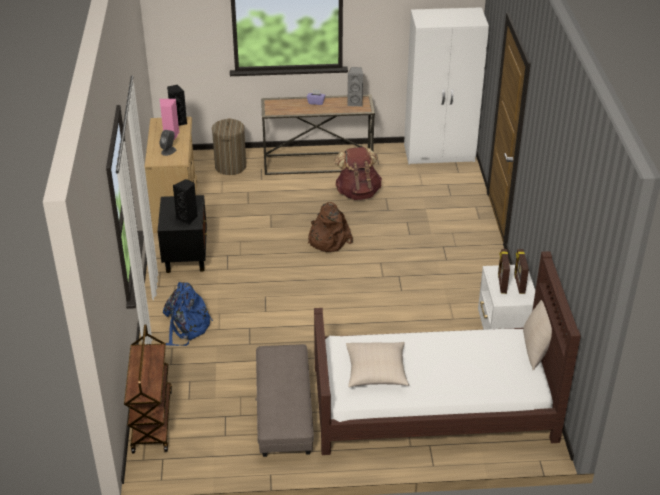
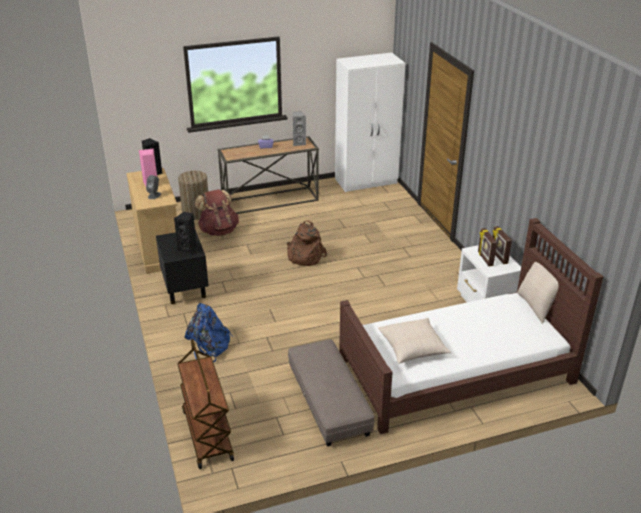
camera: 15 degrees left, 5 degrees down
brown backpack [335,147,382,200] -> brown backpack moved to [195,189,239,236]

